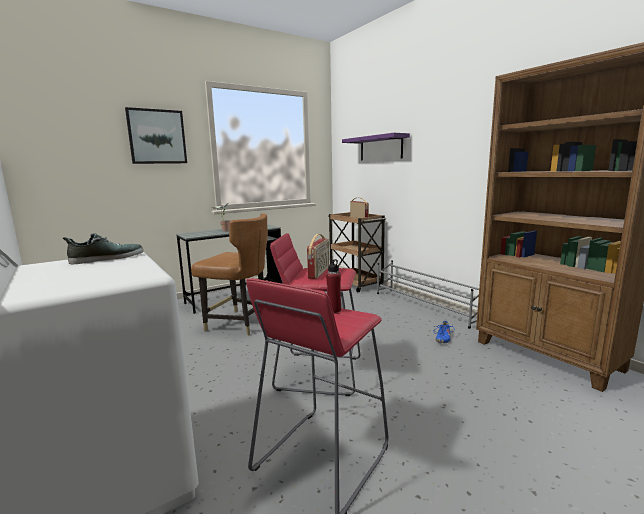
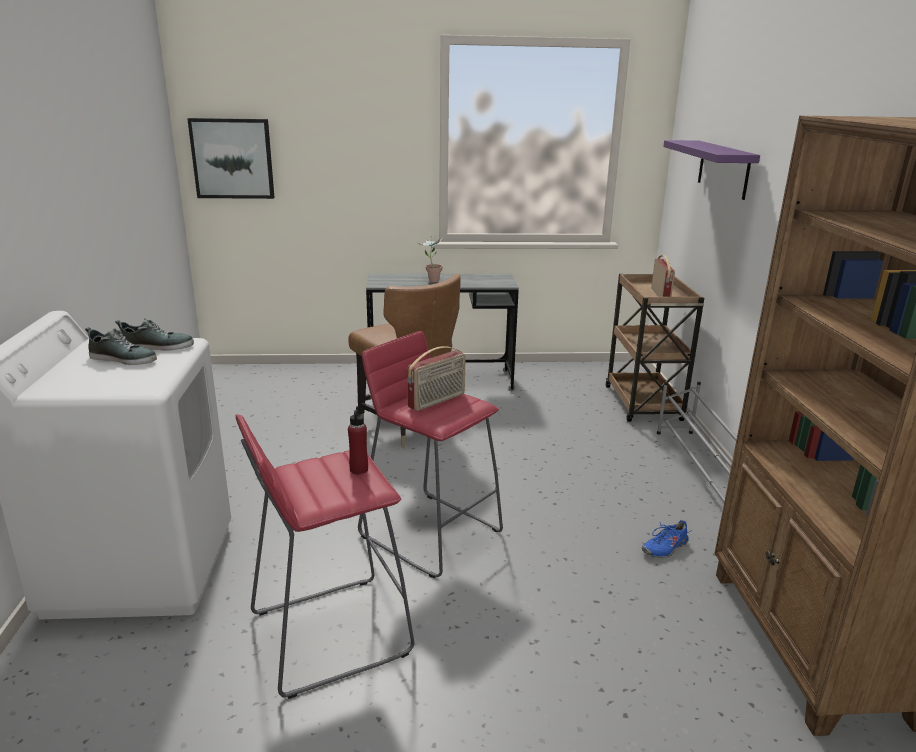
camera: 30 degrees right, 10 degrees up
picture [125,107,187,164] -> picture moved to [187,118,274,199]
none -> shoe [85,327,157,365]

